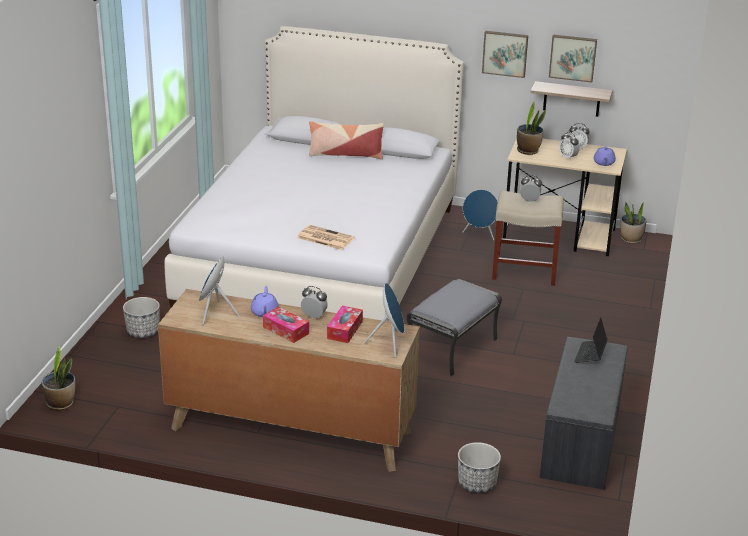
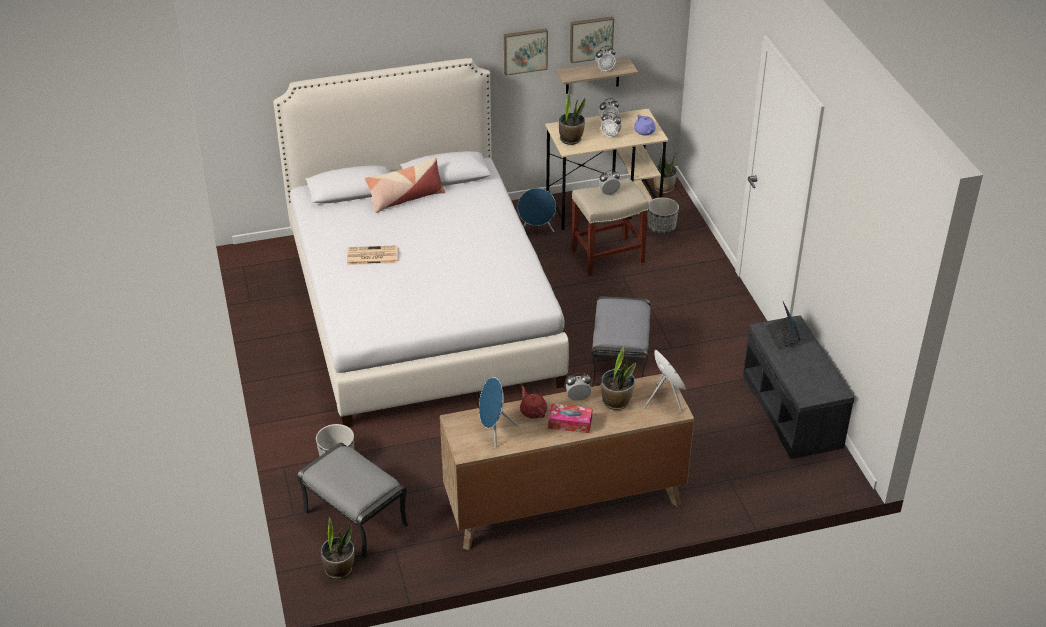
camera: 30 degrees left, 10 degrees up
purple teapot [251,286,279,317] -> red teapot [520,386,547,419]
newspaper [297,225,355,250] -> newspaper moved to [347,245,398,265]
tissue box [327,306,363,343] -> potted plant [601,346,636,410]
planter [458,442,501,493] -> planter moved to [648,197,679,234]
none -> grey ottoman [297,443,408,559]
none -> alarm clock [595,46,616,72]

